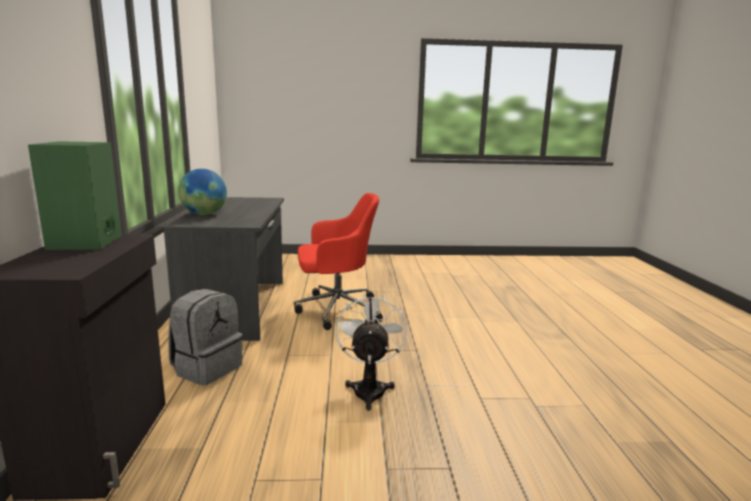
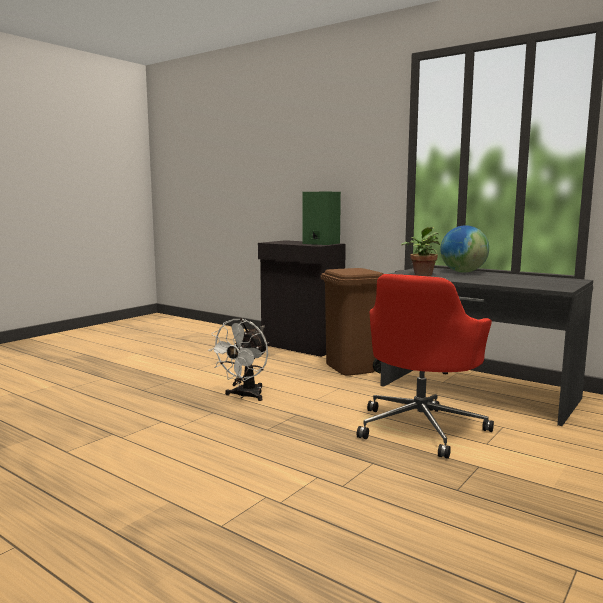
camera: 130 degrees right, 5 degrees down
grey backpack [168,289,243,386] -> brown trash can [320,268,383,376]
white fan [335,293,407,411] -> white fan turned 75 degrees clockwise [208,318,269,401]
none -> potted plant [401,227,440,276]

